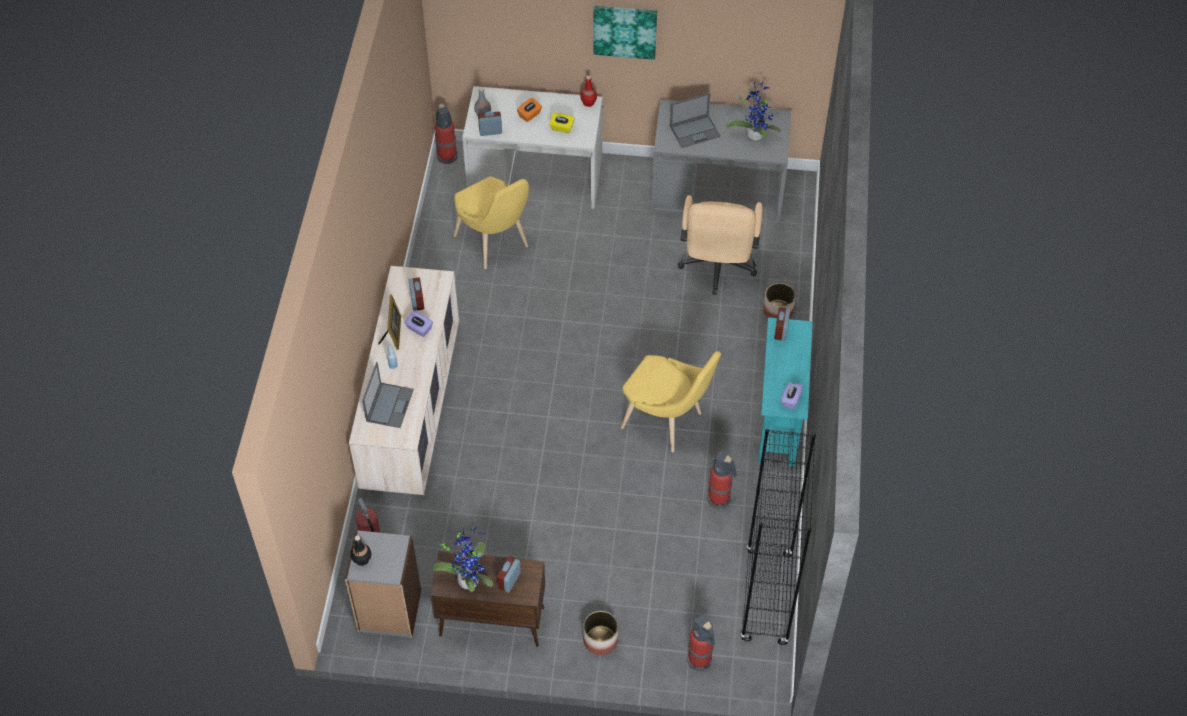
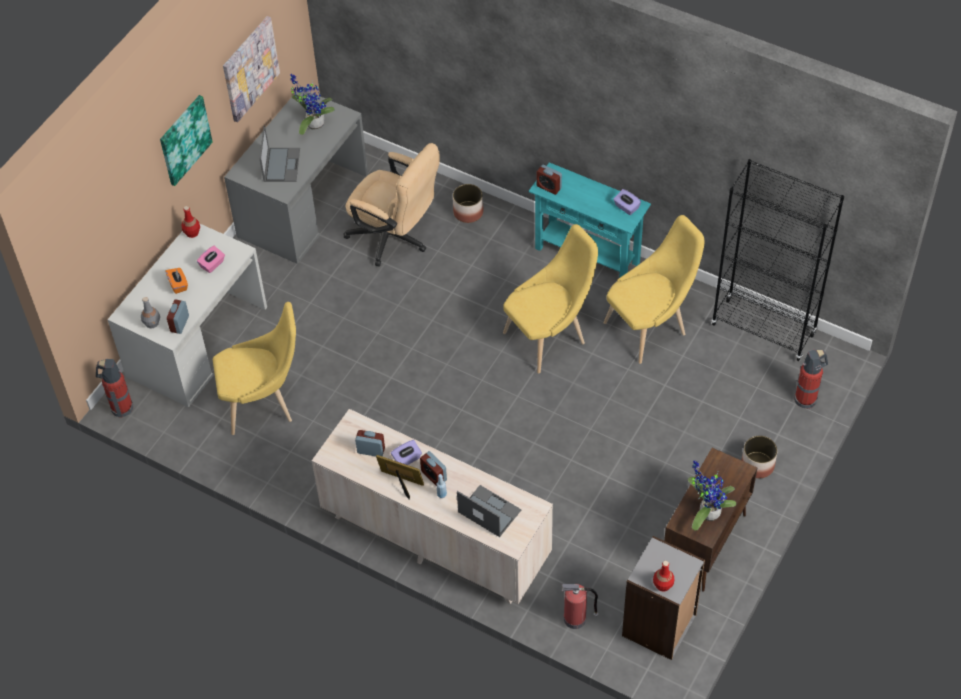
camera: 65 degrees left, 0 degrees up
black bottle [351,536,371,566] -> red bottle [653,561,674,592]
alarm clock [497,556,521,593] -> alarm clock moved to [420,451,447,486]
yellow tissue box [549,113,575,133] -> pink tissue box [197,246,225,273]
fire extinguisher [707,451,737,509] -> yellow chair [604,215,704,364]
none -> picture [223,16,280,122]

